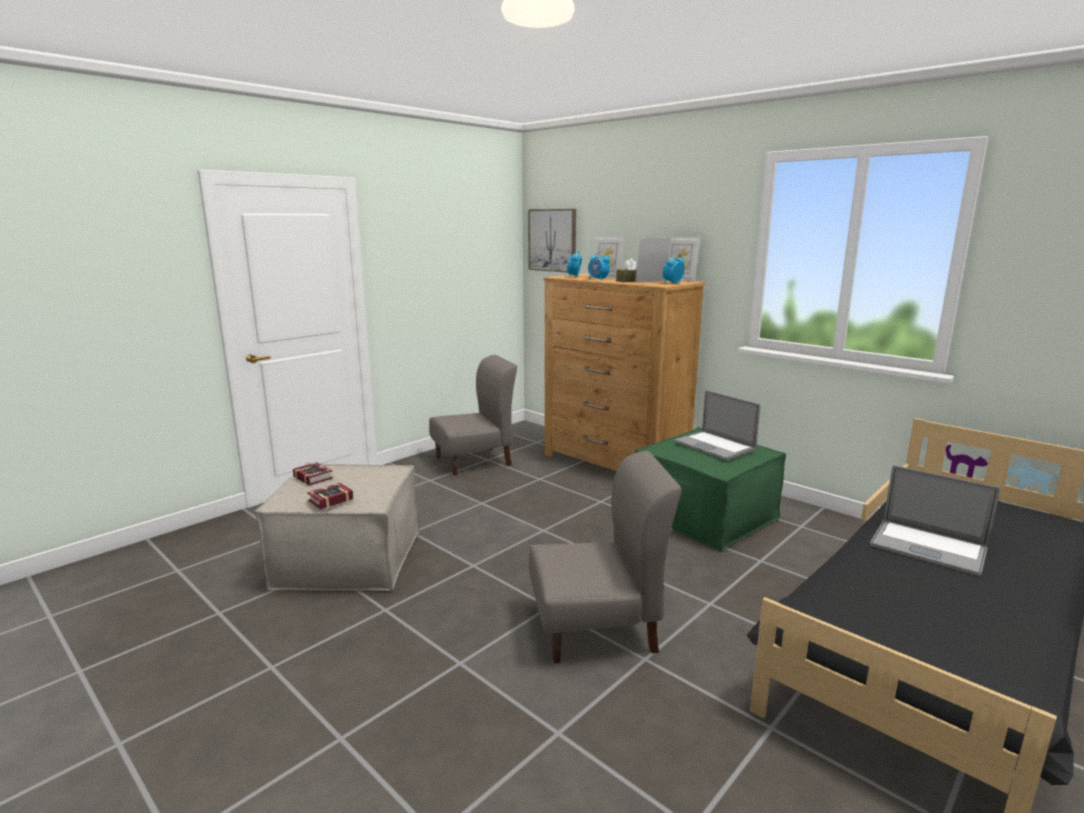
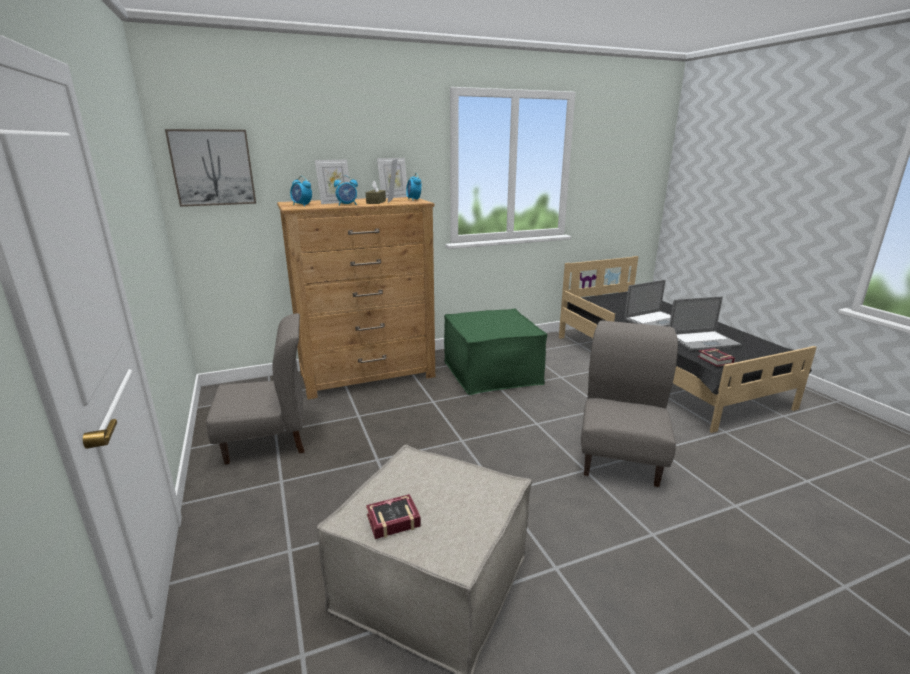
camera: 65 degrees left, 5 degrees up
book [307,483,353,509] -> book moved to [697,348,735,367]
grey chair [429,355,517,475] -> grey chair turned 75 degrees clockwise [206,313,305,465]
laptop [673,390,760,460] -> laptop moved to [669,296,742,351]

